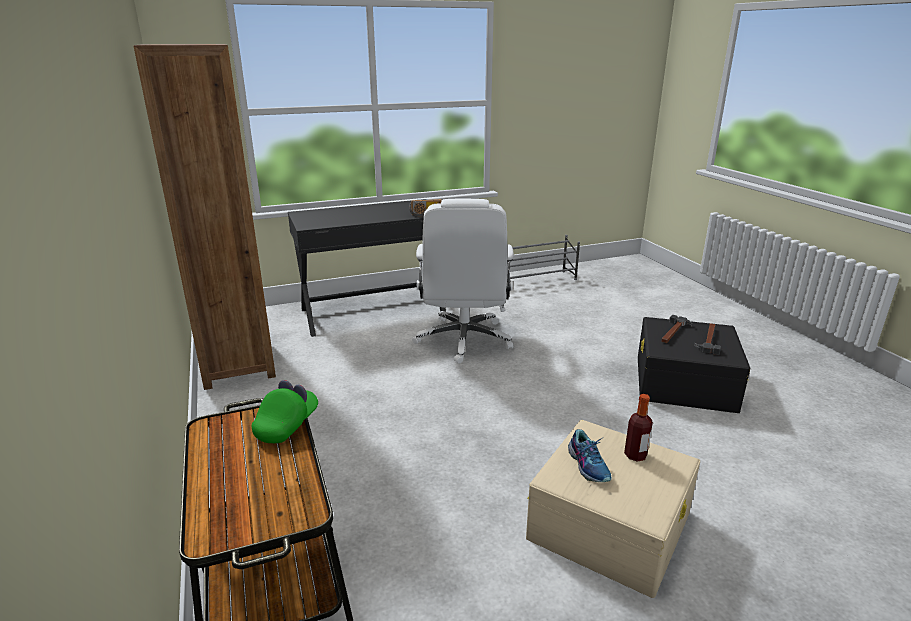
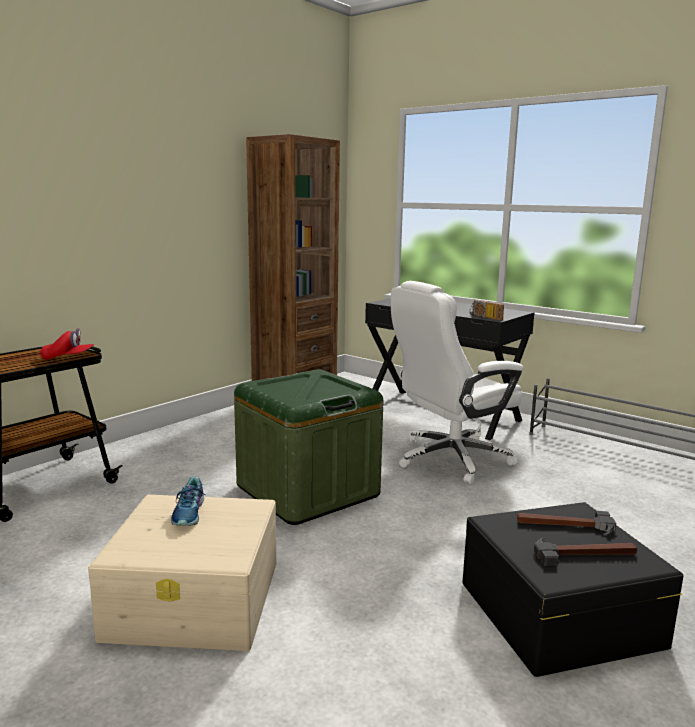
camera: 60 degrees right, 10 degrees down
green cap [252,380,318,443] -> red cap [40,328,95,360]
shoe [568,429,612,482] -> shoe turned 45 degrees counterclockwise [171,476,205,526]
bottle [624,394,653,462] -> none
none -> green storage box [234,369,383,525]

